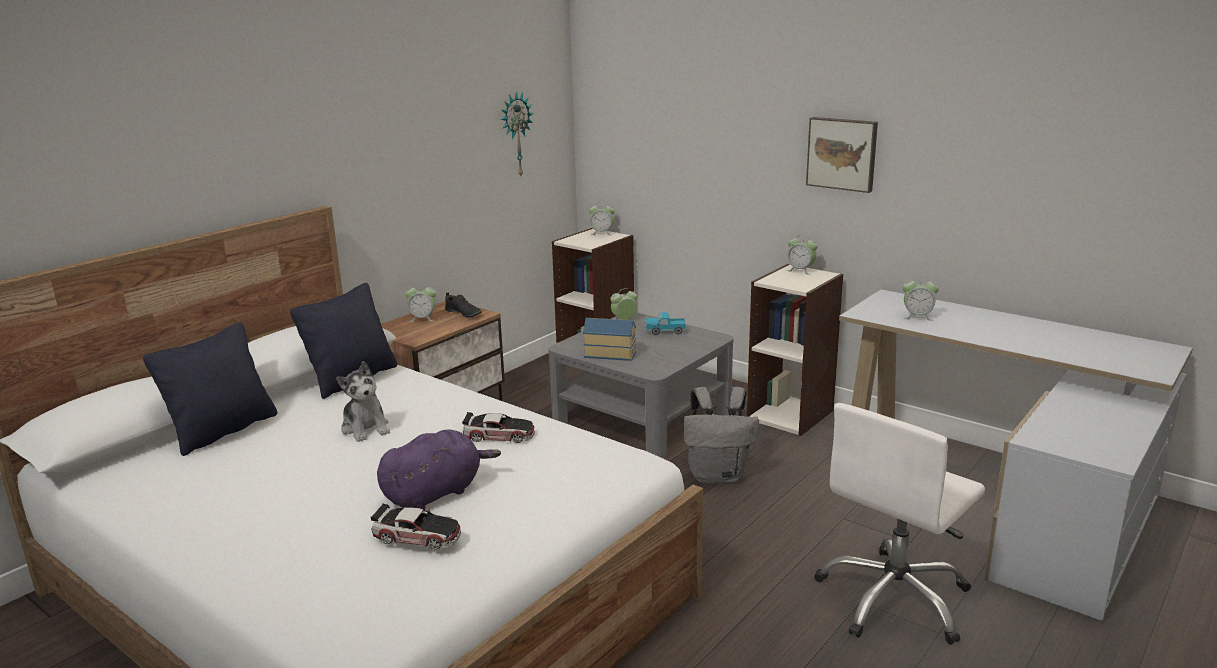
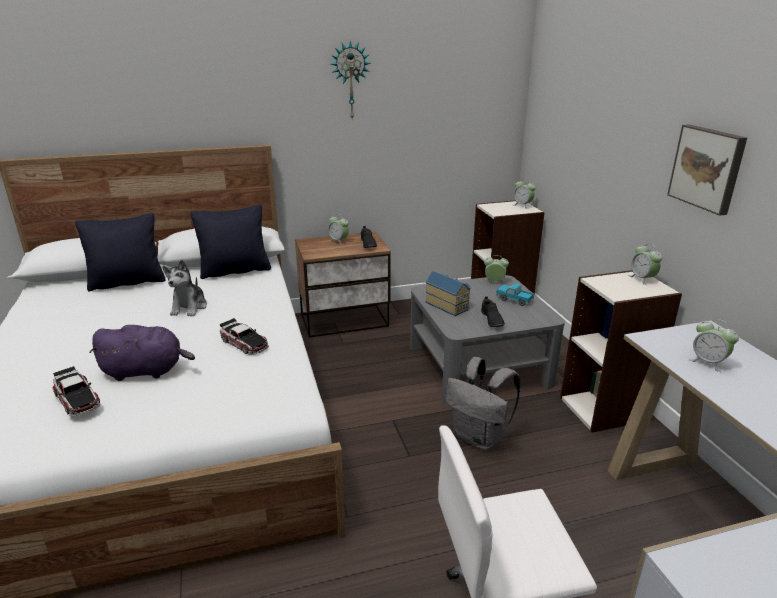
camera: 35 degrees right, 5 degrees up
wall clock [501,92,534,176] -> wall clock moved to [331,40,371,119]
none -> black shoe [481,296,505,327]

